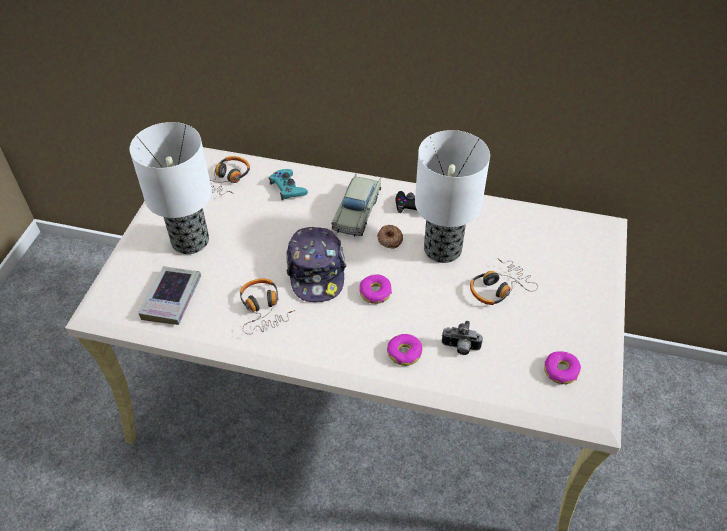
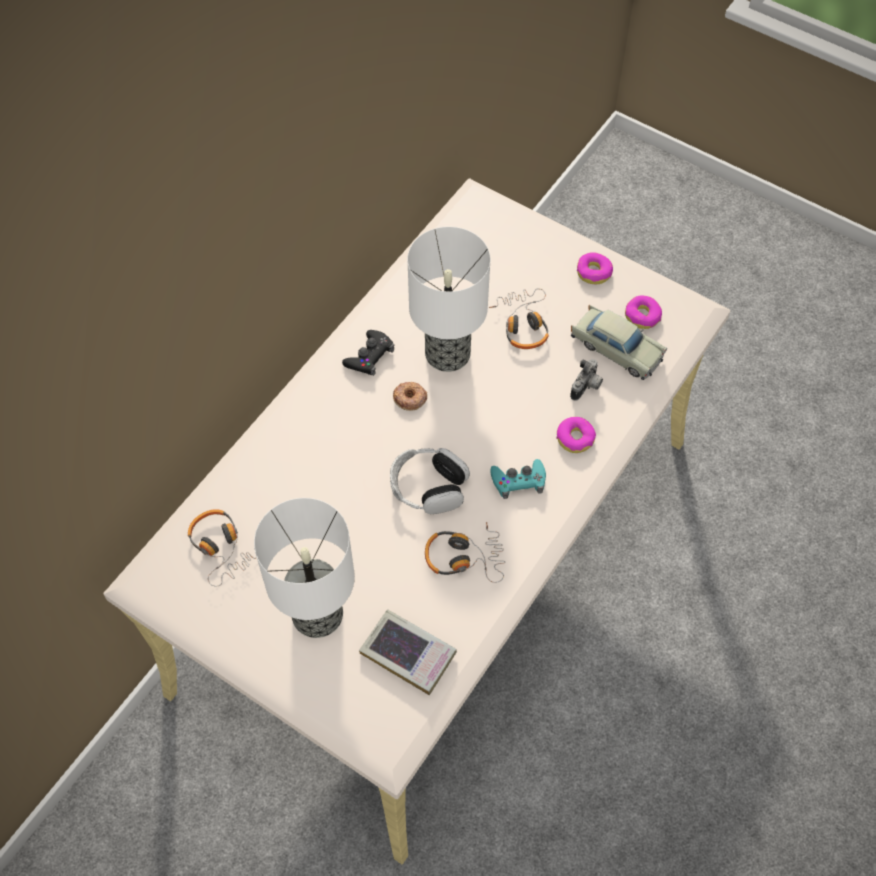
camera: 70 degrees left, 10 degrees up
turquoise game controller [269,169,308,200] -> turquoise game controller moved to [491,459,546,499]
cap [286,227,346,302] -> headphones [390,448,470,514]
beige toy car [331,174,381,236] -> beige toy car moved to [571,305,667,380]
donut [360,274,392,304] -> donut moved to [577,252,613,284]

